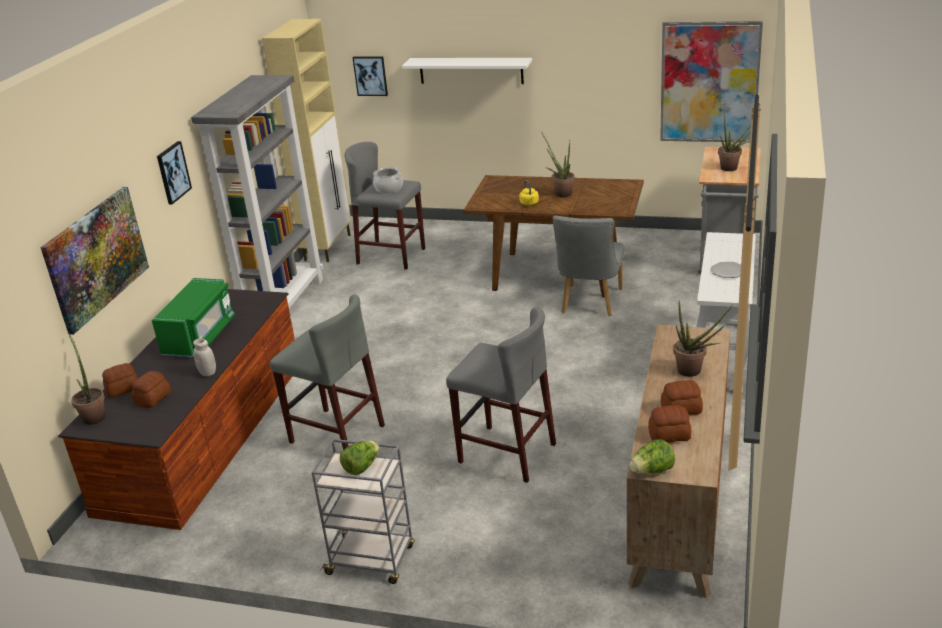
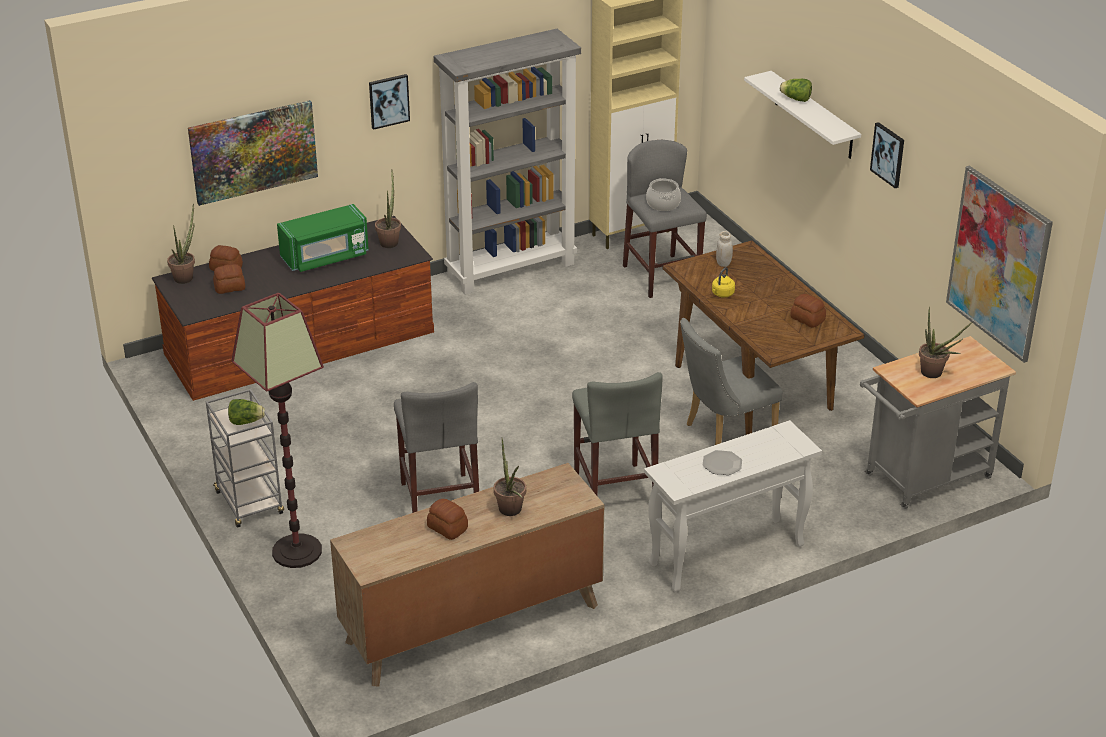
camera: 45 degrees right, 5 degrees up
white jar [193,339,216,376] -> white jar moved to [716,231,733,267]
grey stool [270,295,385,450] -> grey stool moved to [572,372,663,496]
picture [352,56,388,96] -> picture moved to [870,122,904,188]
potted plant [542,133,575,198] -> potted plant moved to [375,170,401,248]
lettuce [629,439,675,474] -> lettuce moved to [780,79,812,102]
bread [648,405,692,443] -> bread moved to [790,294,826,328]
none -> floor lamp [232,293,324,568]

